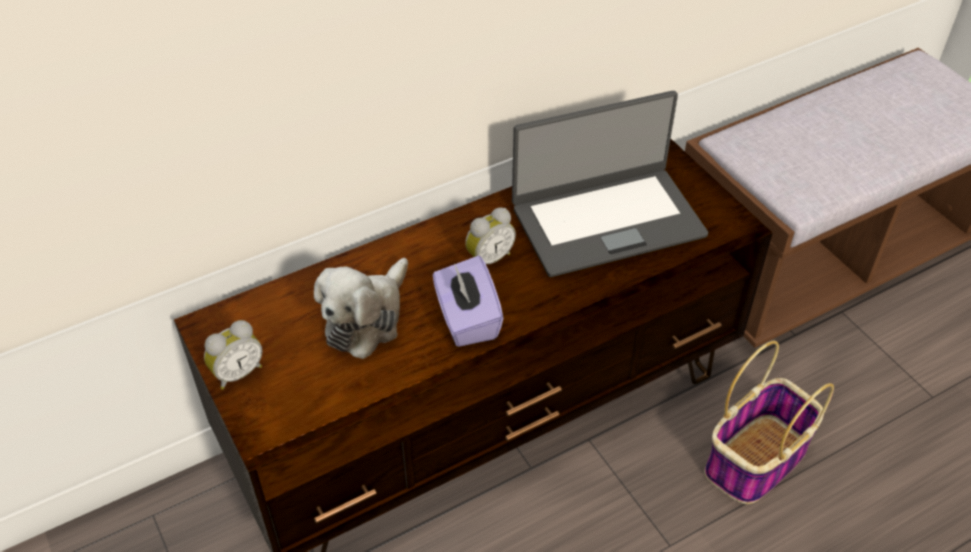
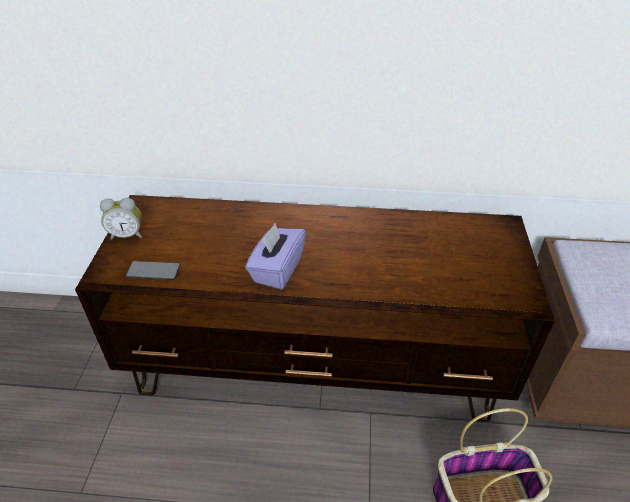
camera: 35 degrees right, 5 degrees down
plush toy [314,258,408,359] -> none
alarm clock [465,207,516,264] -> none
laptop [512,91,708,277] -> none
none -> phone [126,261,180,280]

